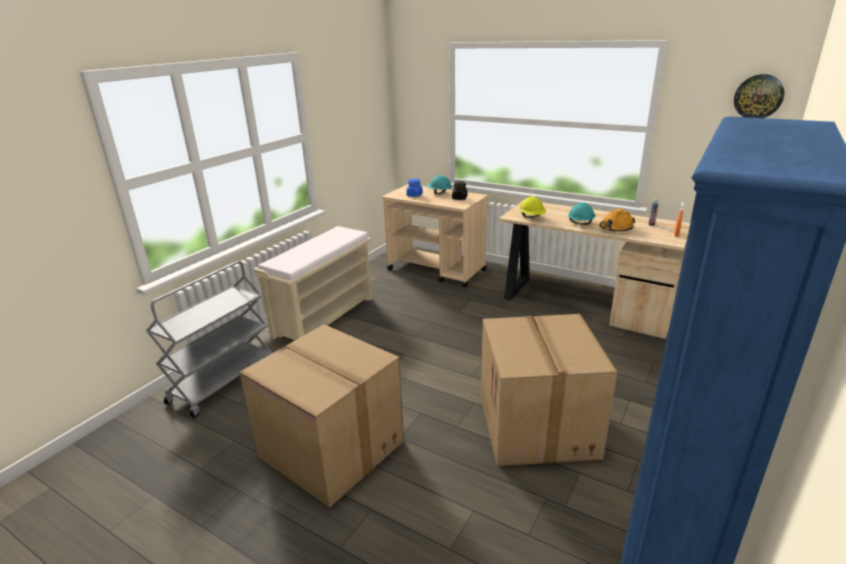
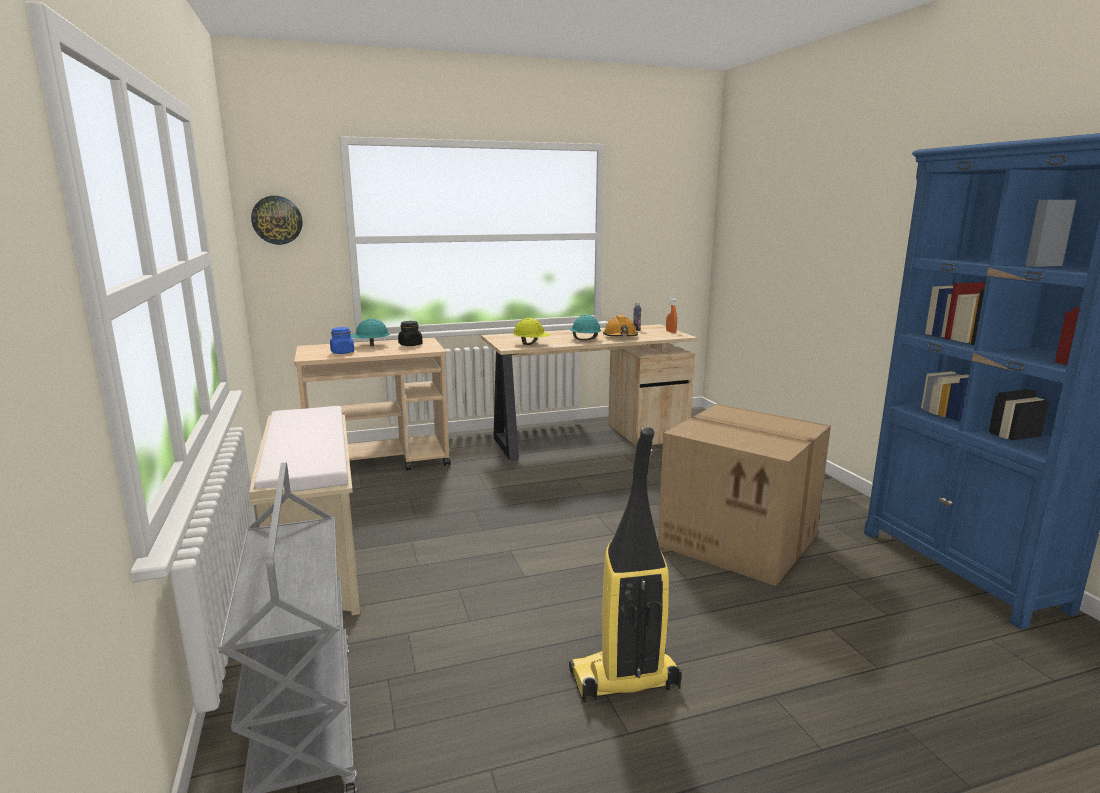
camera: 50 degrees left, 10 degrees down
cardboard box [239,324,404,508] -> vacuum cleaner [569,427,681,703]
wall clock [734,74,784,118] -> wall clock moved to [251,196,302,245]

